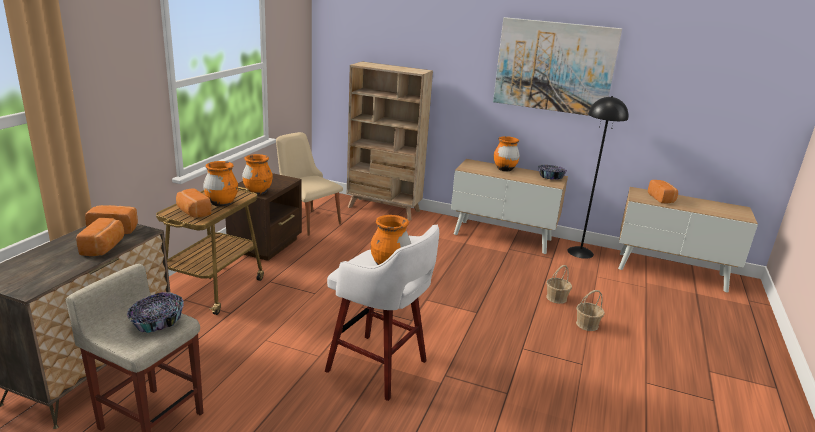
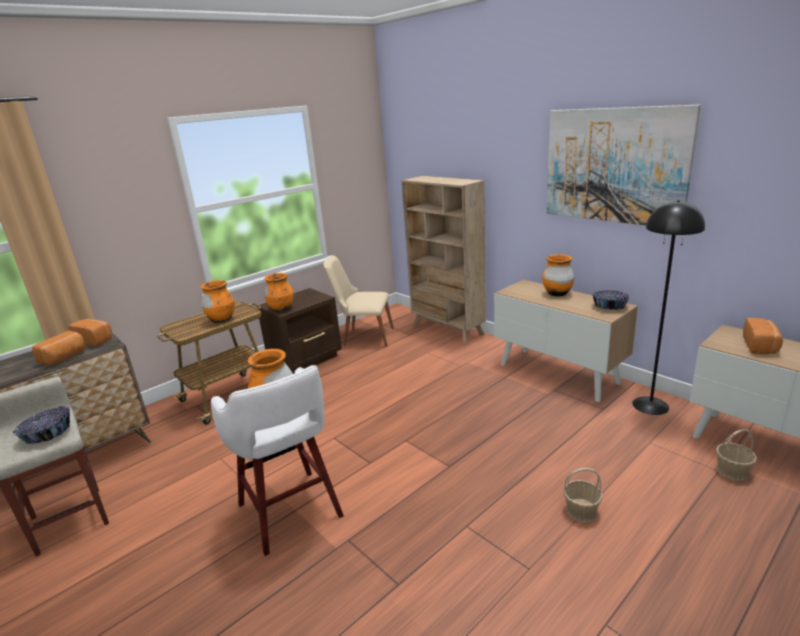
camera: 30 degrees right, 0 degrees up
bread [176,188,212,218] -> none
beige chair [276,132,343,236] -> beige chair turned 60 degrees counterclockwise [323,255,394,347]
basket [546,265,572,304] -> basket moved to [716,429,757,481]

